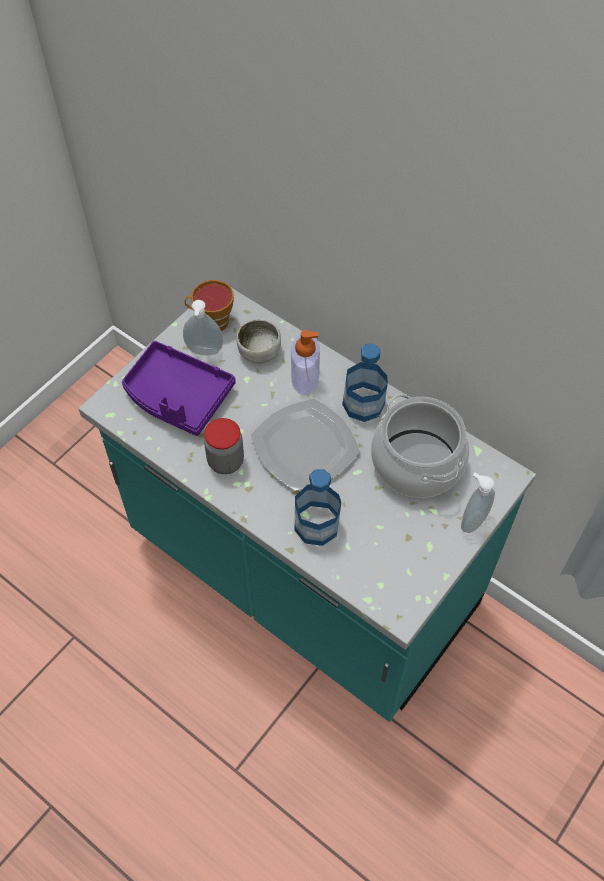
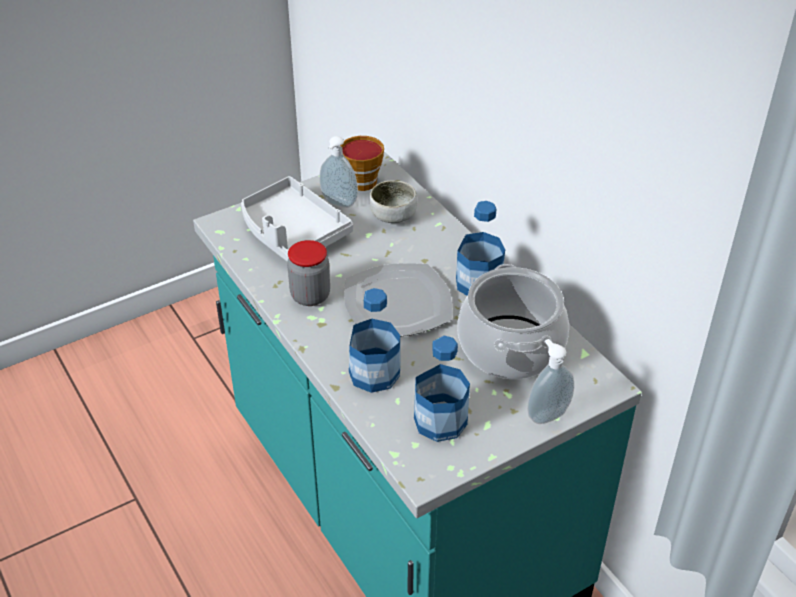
camera: 20 degrees right, 15 degrees down
purple tray [122,341,236,436] -> grey tray [241,176,353,261]
soap dispenser [291,330,320,395] -> none
none -> bottle [414,336,470,442]

